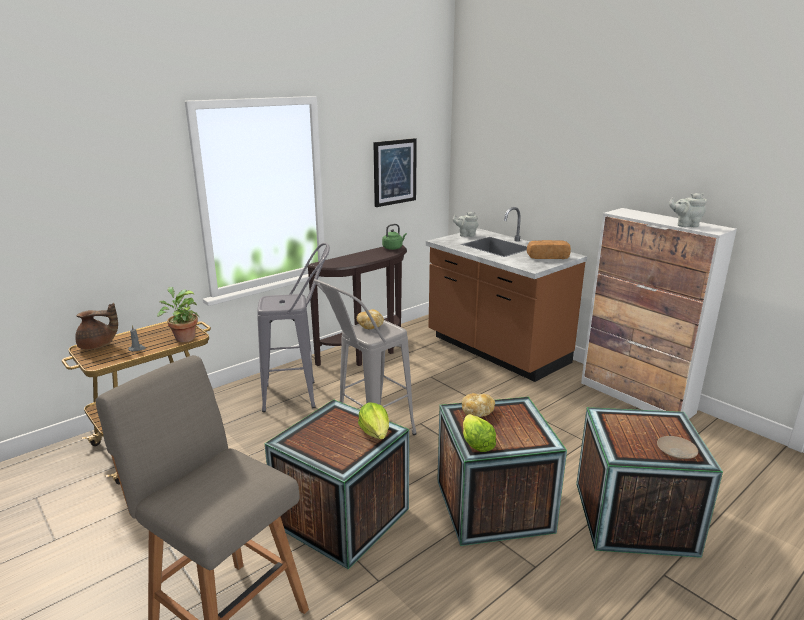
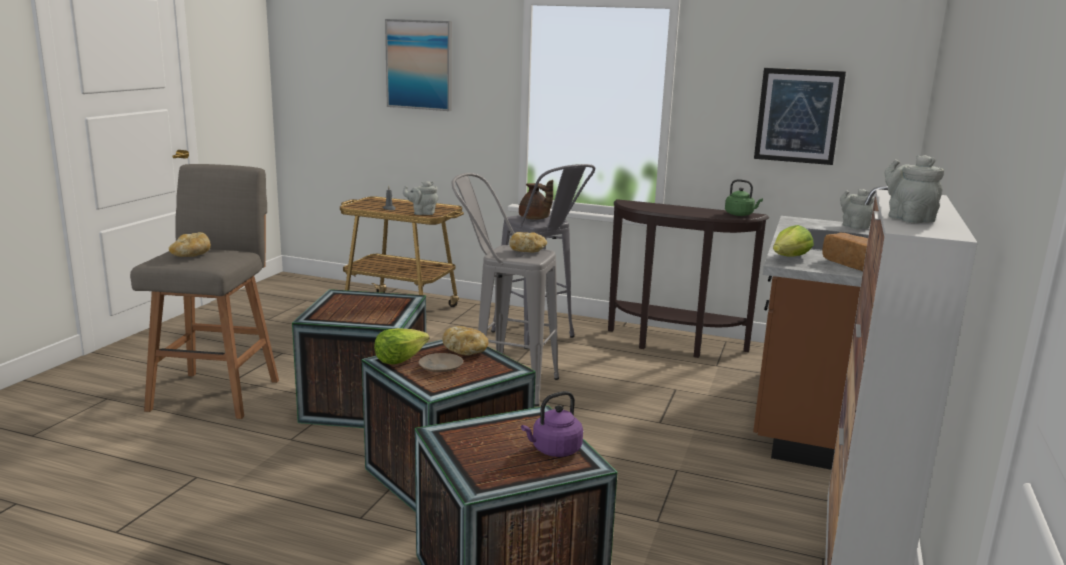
camera: 60 degrees right, 5 degrees down
brown teapot [75,303,118,350] -> brown teapot moved to [519,180,553,220]
potted plant [157,287,200,342] -> grey teapot [403,181,438,215]
lettuce [358,402,389,439] -> lettuce moved to [773,225,814,256]
beige plate [657,436,698,459] -> beige plate moved to [419,353,463,372]
none -> bread [169,232,211,257]
none -> picture [385,19,452,111]
none -> purple kettle [521,391,583,457]

